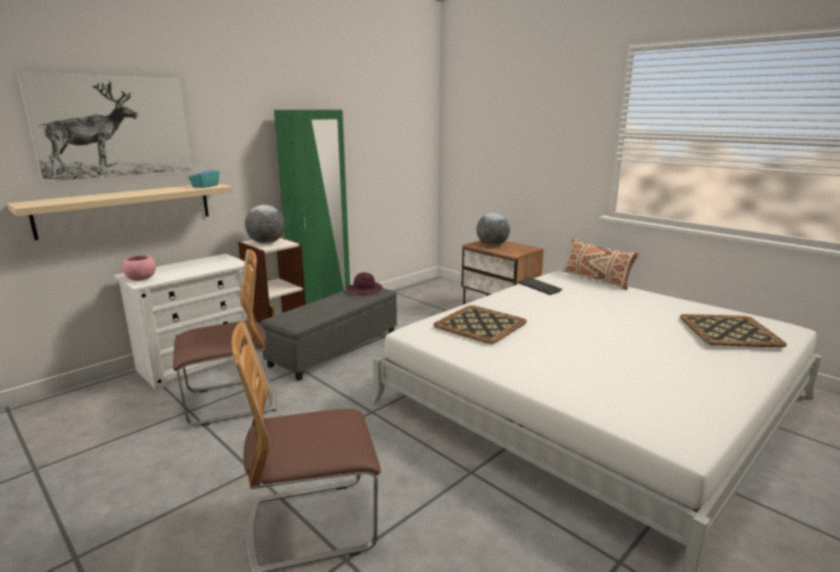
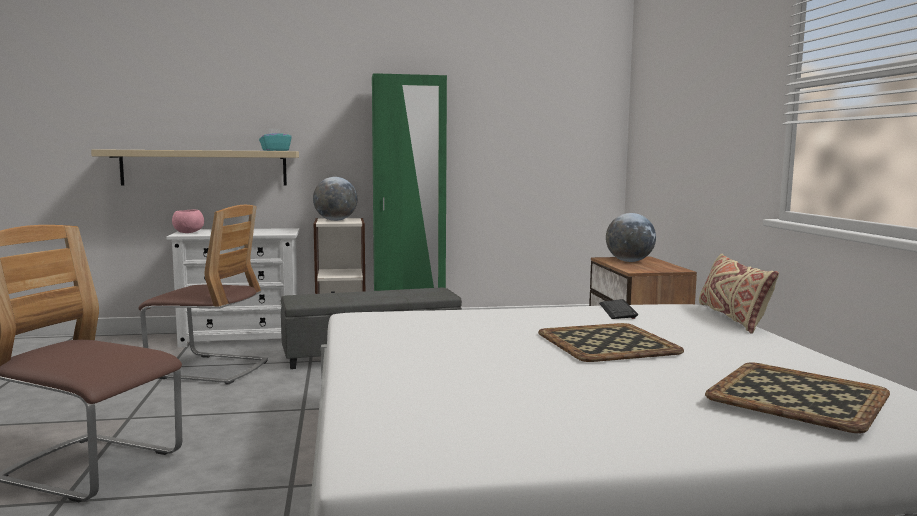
camera: 35 degrees right, 10 degrees down
picture [18,72,192,182] -> none
purple hat [346,272,383,295] -> none
tray [434,305,527,344] -> tray moved to [538,323,684,362]

